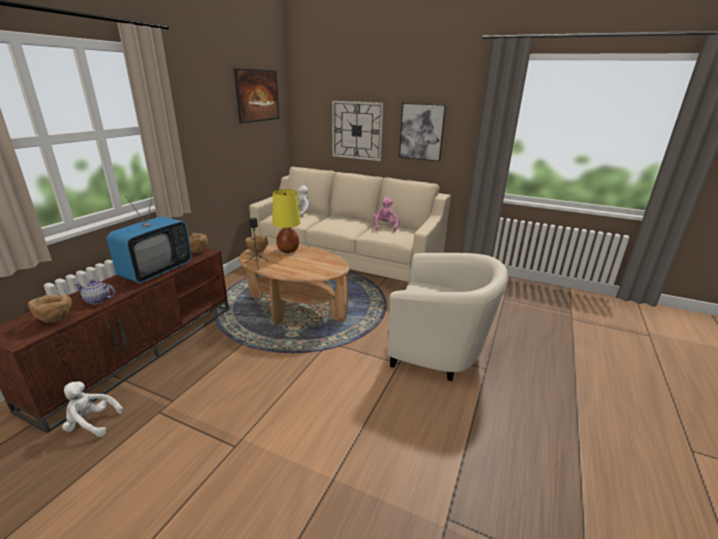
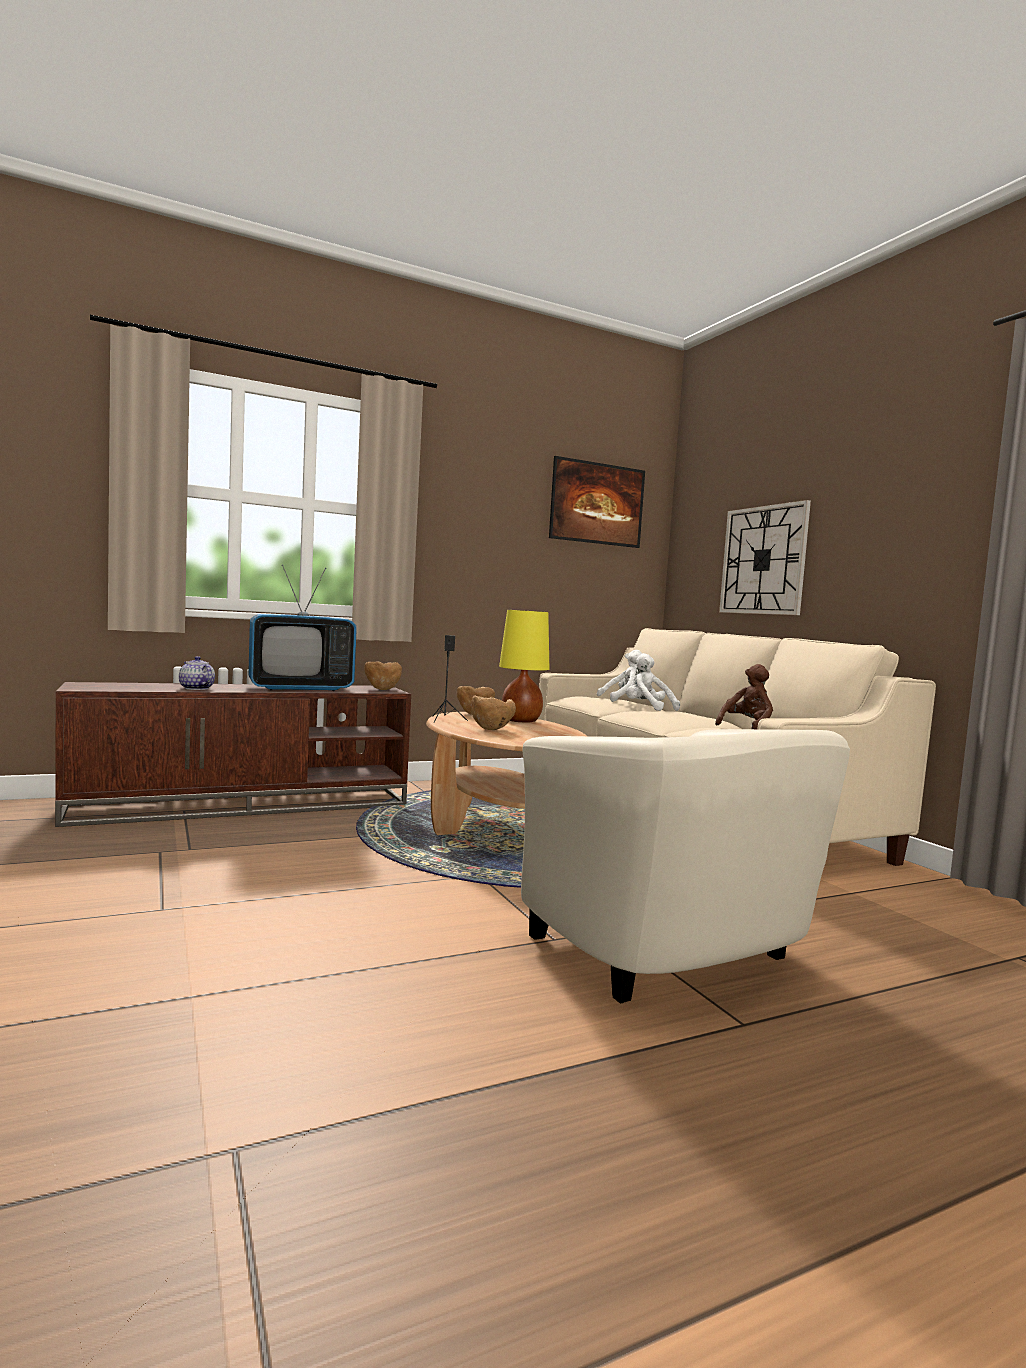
camera: 40 degrees right, 20 degrees down
brown bowl [28,294,72,323] -> brown bowl moved to [472,696,516,730]
white plush toy [62,381,124,437] -> white plush toy moved to [626,653,680,711]
pink plush toy [372,197,399,232] -> brown plush toy [715,664,773,729]
picture [399,103,446,161] -> none

